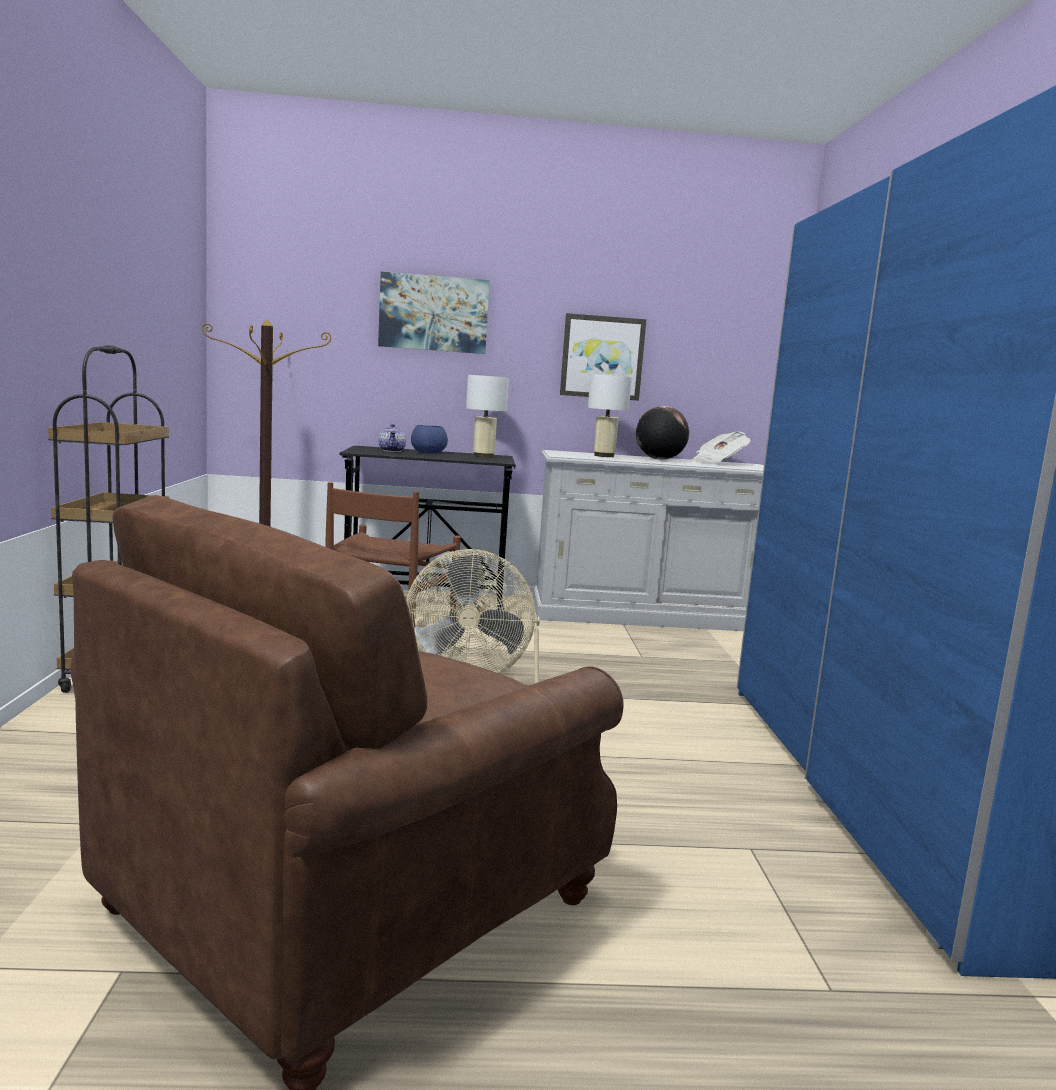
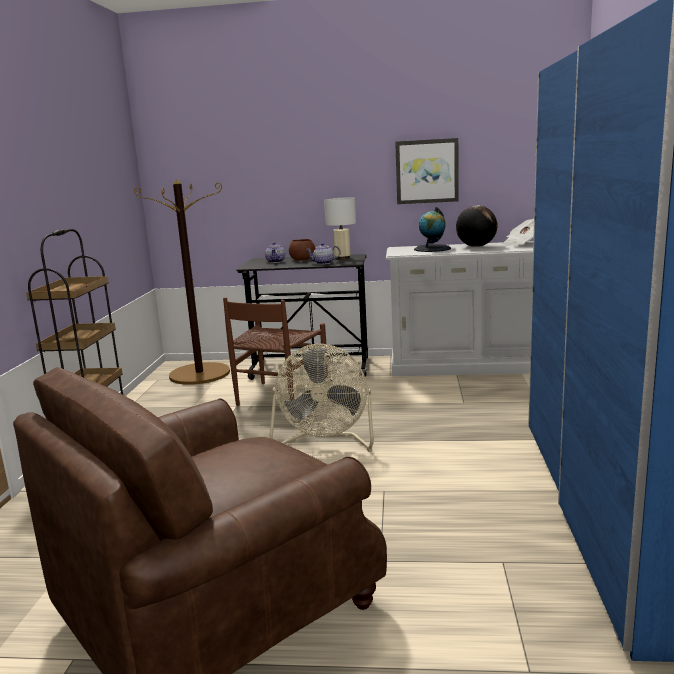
camera: 10 degrees right, 5 degrees up
picture [378,272,490,354] -> none
blue bowl [411,425,448,453] -> brown bowl [289,239,315,261]
white table lamp [588,374,632,457] -> globe [414,207,451,252]
none -> teapot [306,243,341,265]

